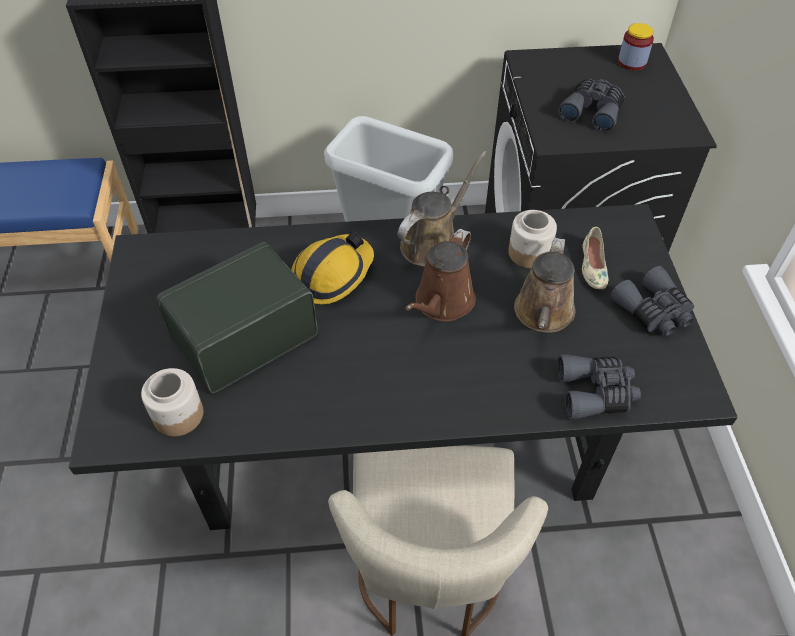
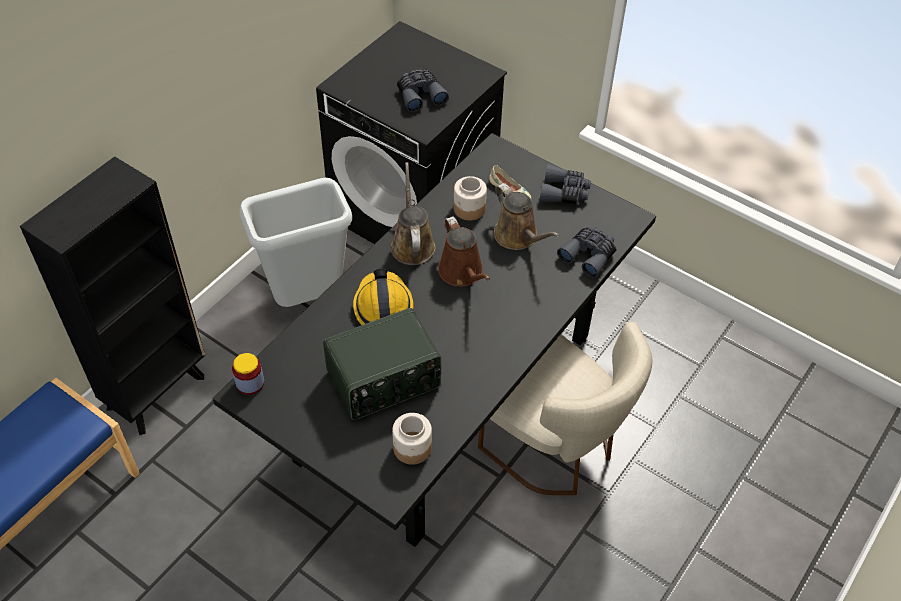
camera: 50 degrees left, 0 degrees up
radio [156,242,318,393] -> radio turned 120 degrees counterclockwise [323,308,441,420]
jar [618,23,654,70] -> jar moved to [232,353,264,395]

